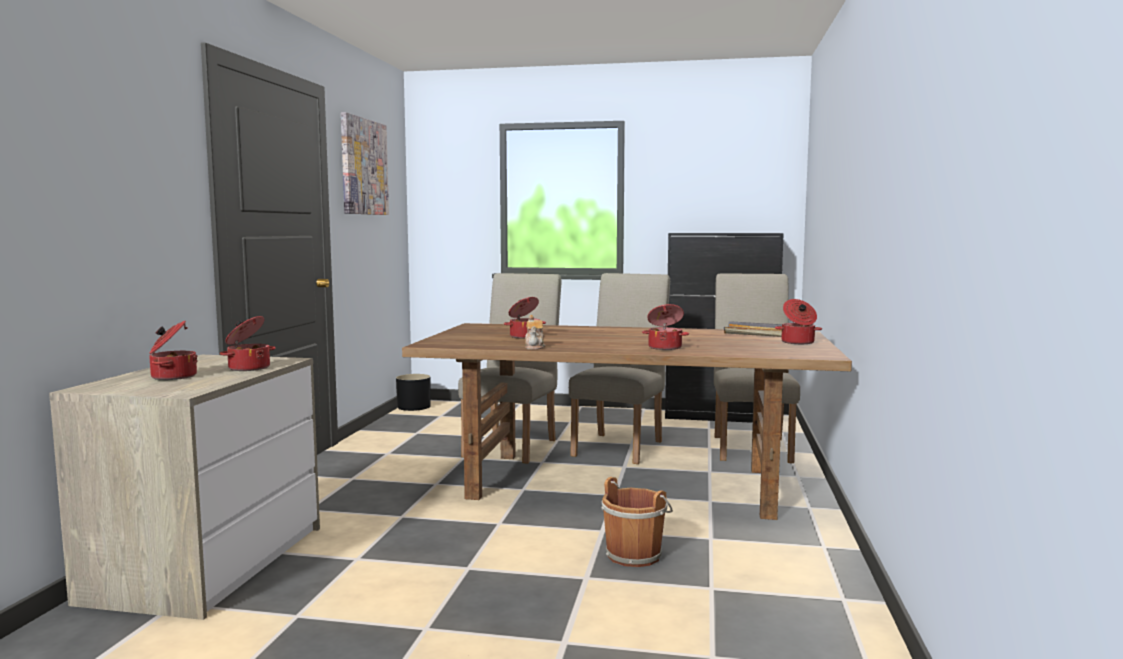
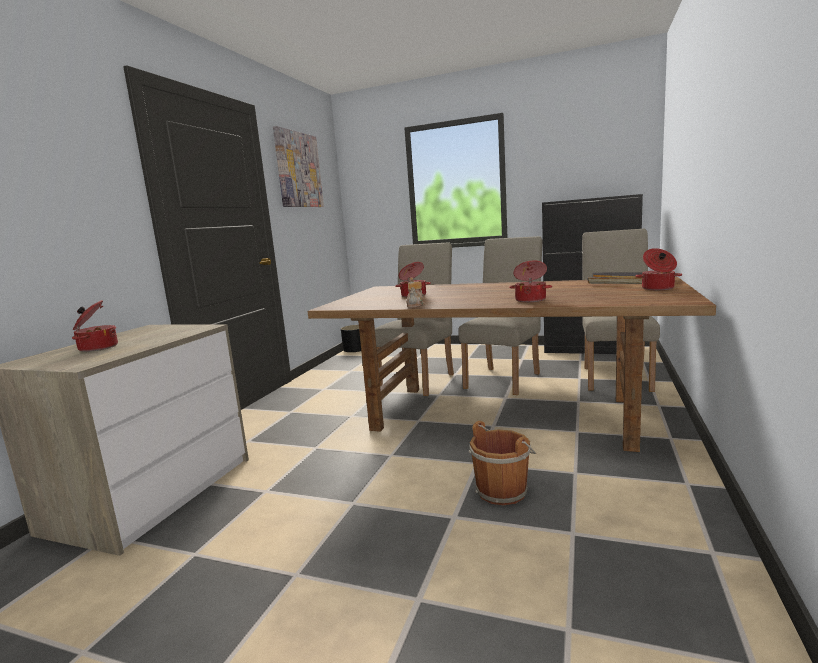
camera: 10 degrees right, 5 degrees up
cooking pot [220,316,276,371] -> none

